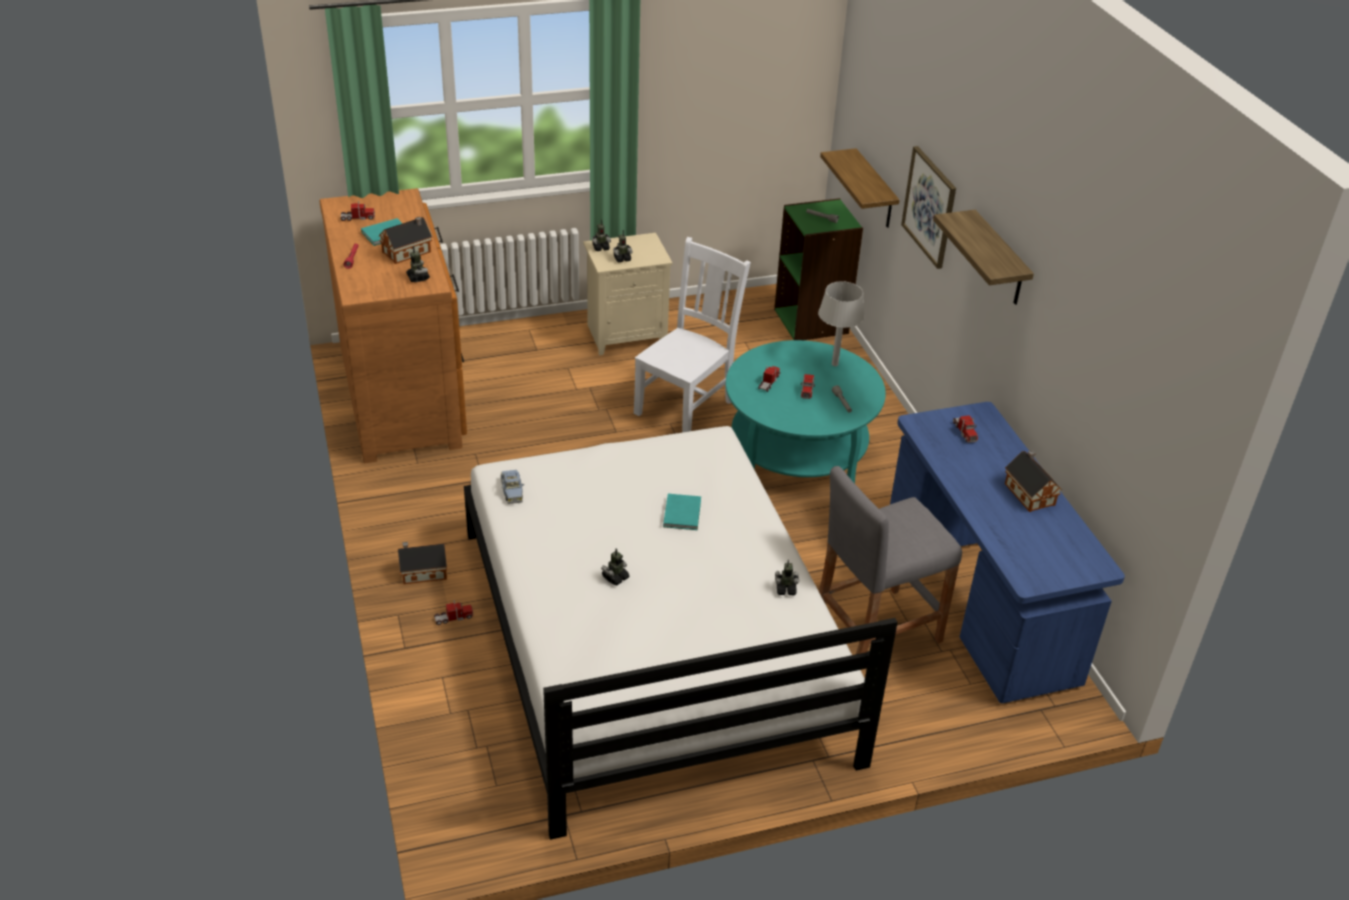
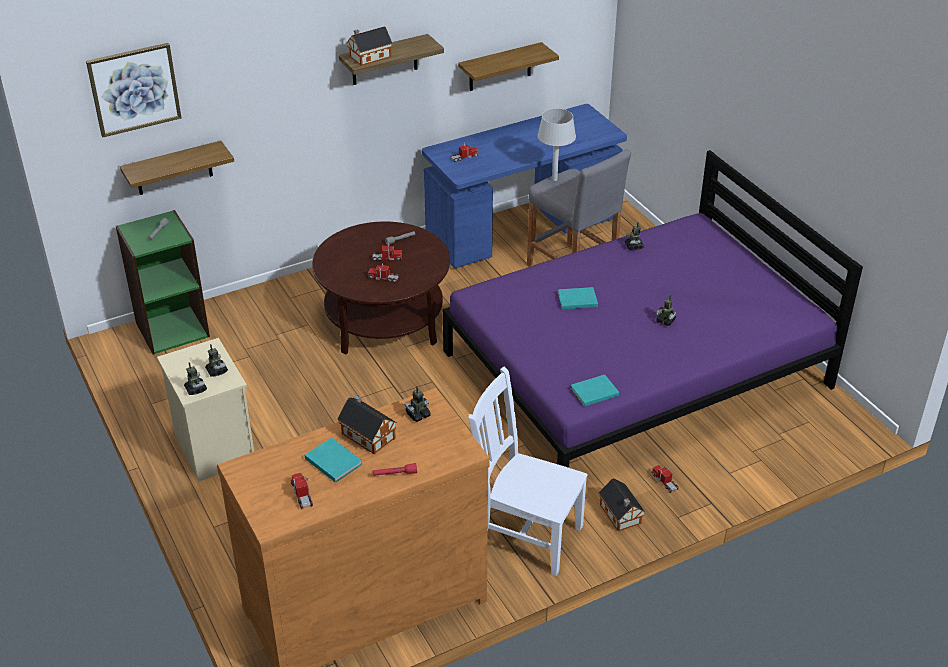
camera: 100 degrees left, 0 degrees up
white bed [464,426,898,840] -> purple bed [443,150,863,468]
blue toy car [501,470,524,504] -> turquoise book [570,375,619,407]
white chair [634,237,751,433] -> white chair moved to [468,367,588,576]
turquoise coffee table [726,340,886,483] -> brown coffee table [312,221,450,354]
grey table lamp [818,281,865,366] -> grey table lamp moved to [537,108,576,181]
picture [901,146,956,269] -> picture moved to [86,43,181,137]
toy house [1005,450,1062,512] -> toy house moved to [347,26,393,66]
none -> shelf [458,42,559,91]

